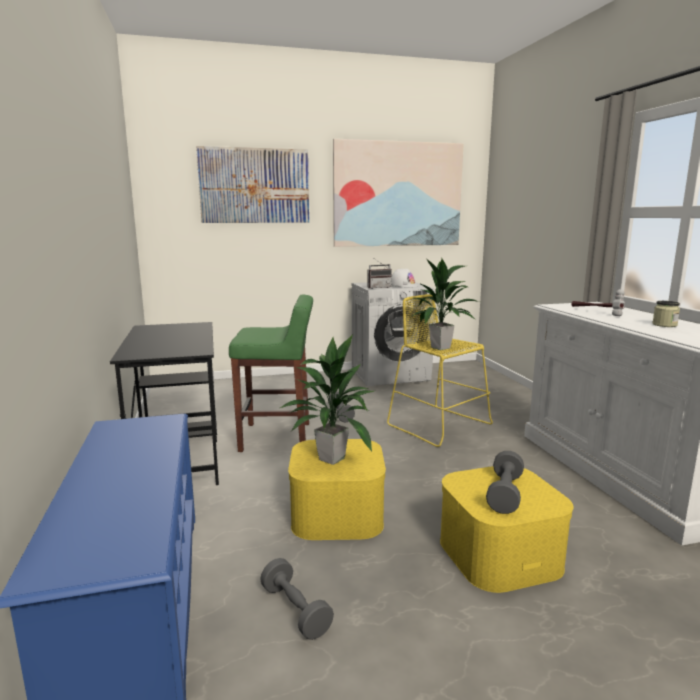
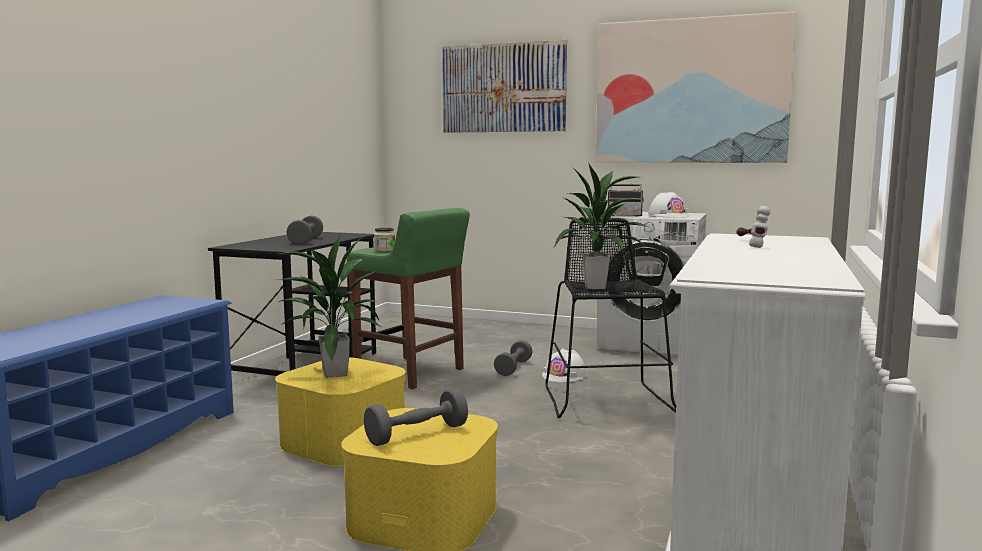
camera: 35 degrees right, 5 degrees down
grey dumbbell [260,558,334,640] -> grey dumbbell moved to [287,215,323,244]
yellow stool [387,294,493,447] -> black stool [545,218,676,418]
jar [652,301,680,327] -> jar moved to [374,227,395,252]
none -> white hard hat [542,348,587,383]

